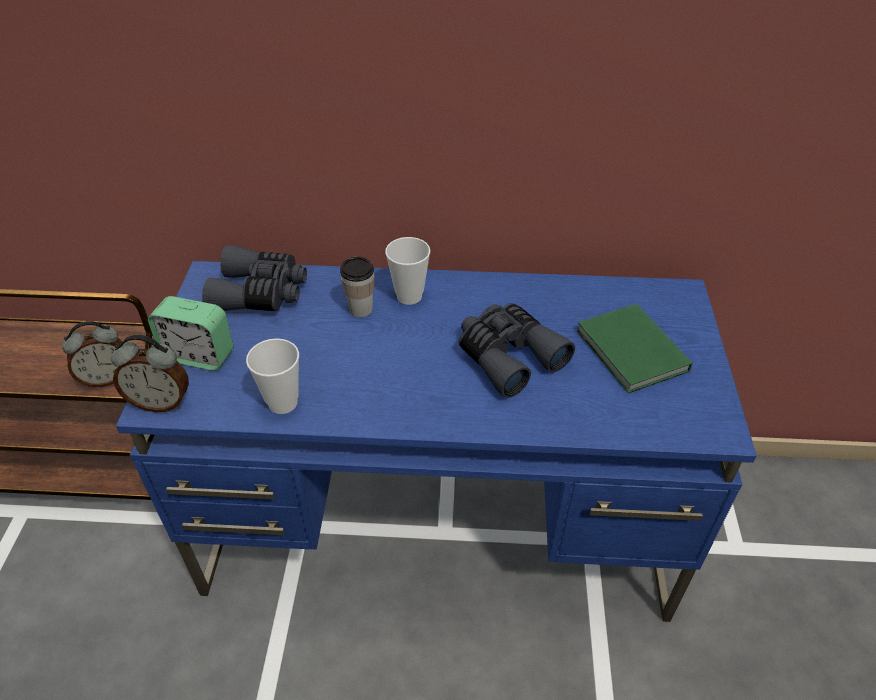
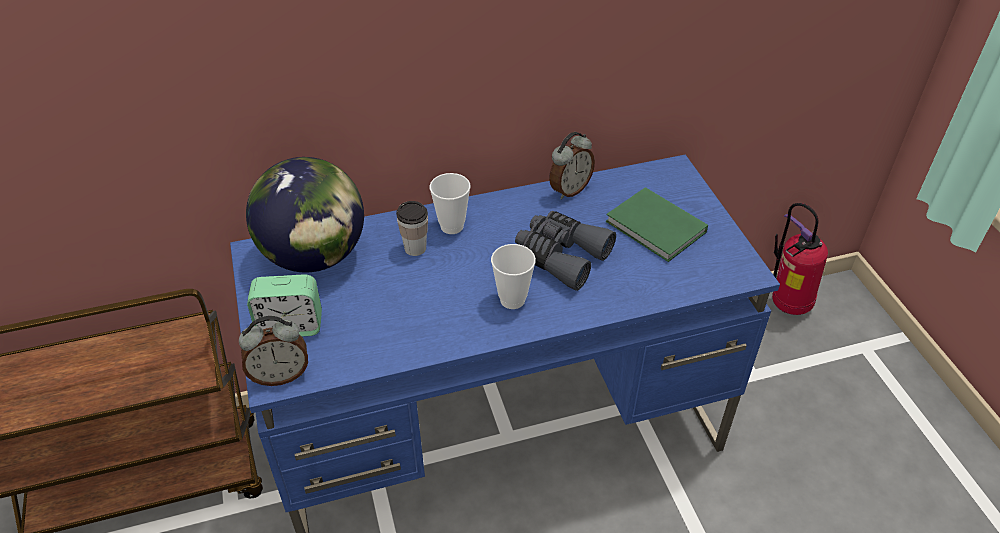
camera: 20 degrees left, 0 degrees up
alarm clock [62,321,123,387] -> alarm clock moved to [549,132,595,199]
grey binoculars [202,245,307,311] -> globe [246,157,364,272]
cup [246,338,299,414] -> cup moved to [491,244,536,309]
none -> fire extinguisher [772,203,828,315]

